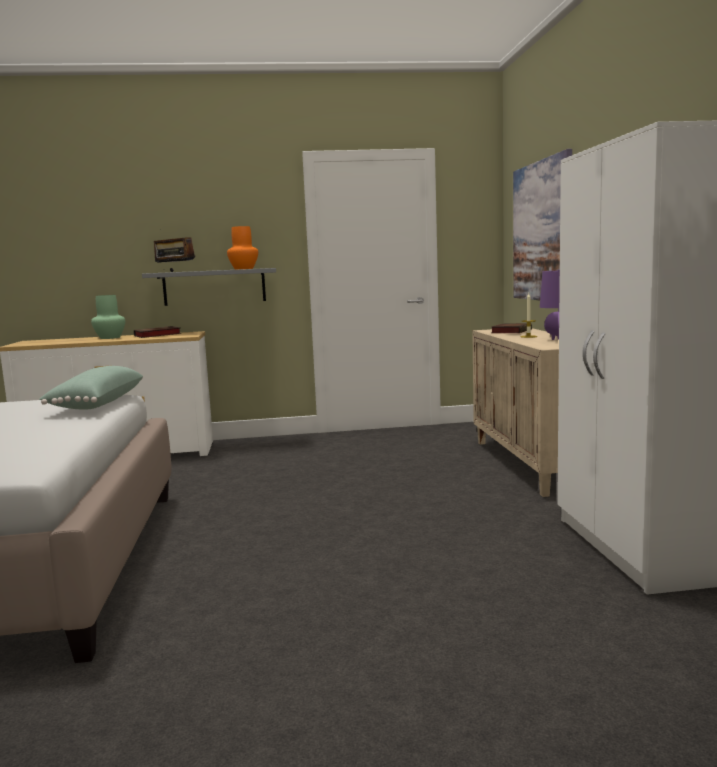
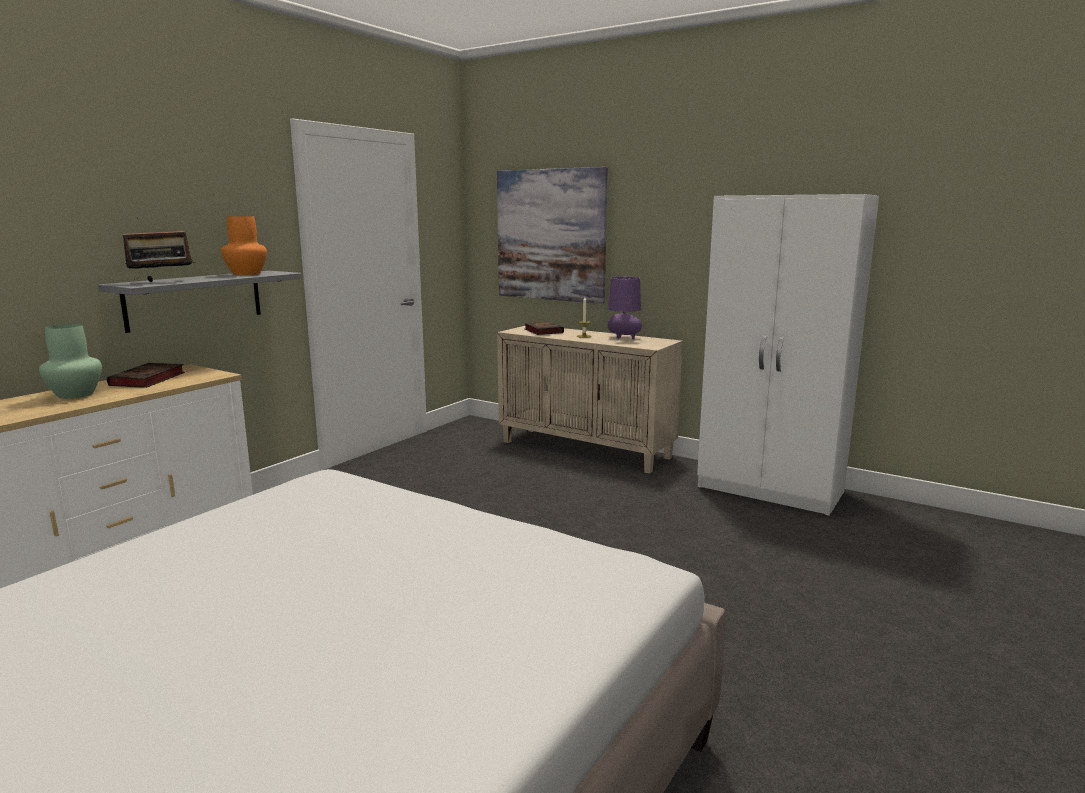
camera: 50 degrees left, 5 degrees up
green pillow [39,366,143,410] -> none

